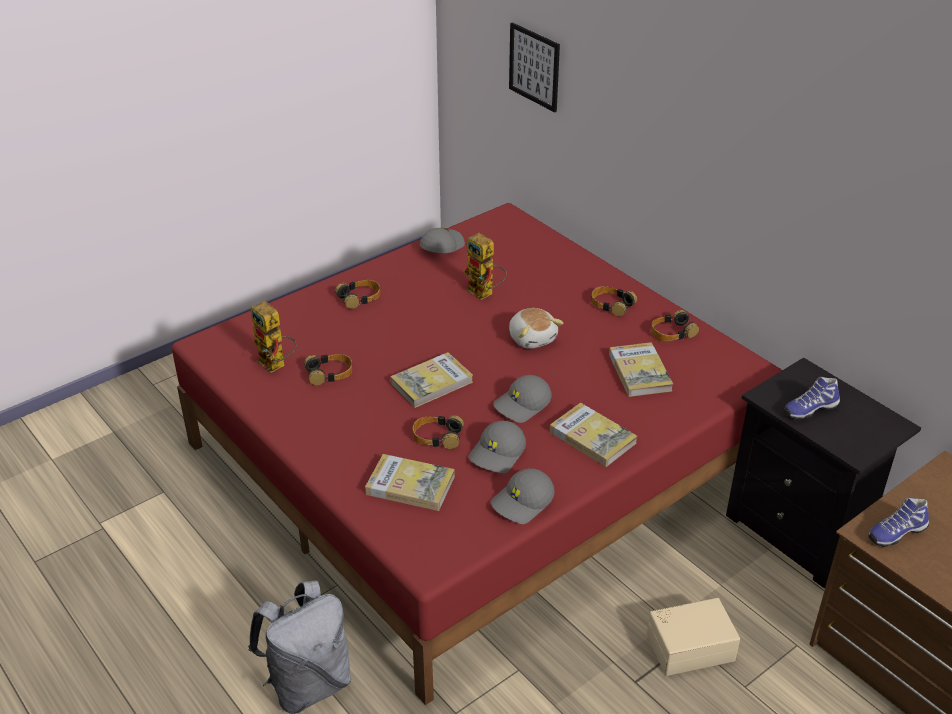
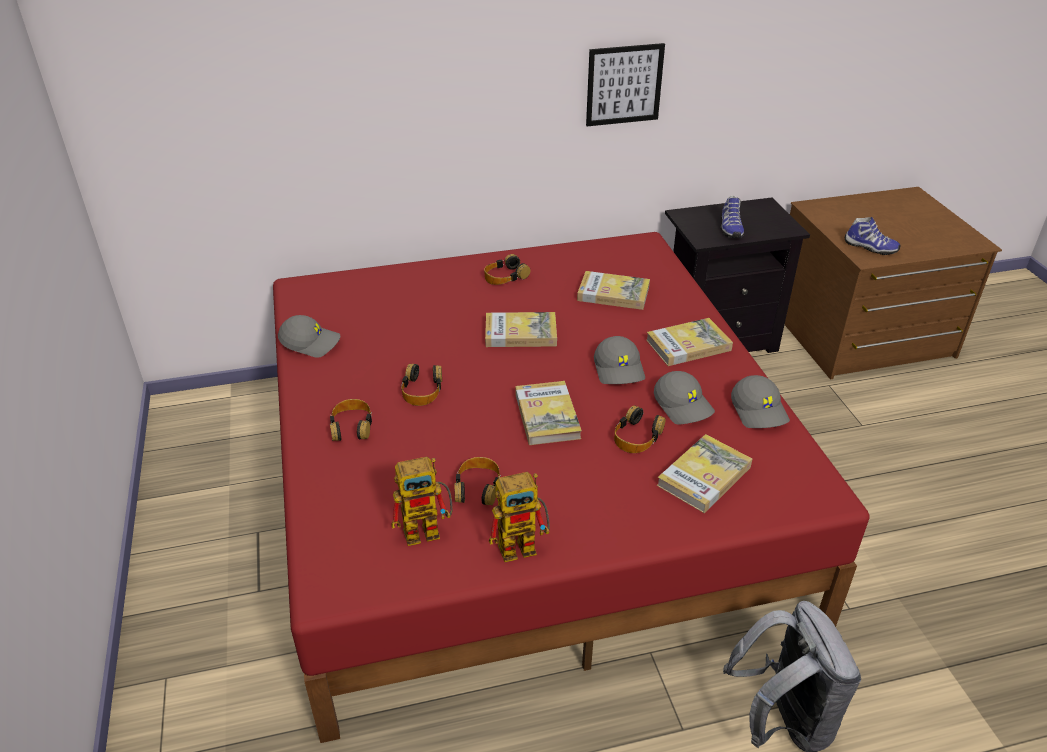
camera: 65 degrees left, 0 degrees up
grey cap [420,228,465,253] -> grey cap turned 135 degrees clockwise [278,315,340,358]
toy robot [464,233,507,300] -> toy robot moved to [489,472,550,562]
picture [509,22,560,112] -> picture moved to [586,43,665,126]
plush toy [509,308,564,349] -> book [485,312,557,347]
beige storage box [647,598,740,676] -> none
headphones [651,310,699,341] -> headphones moved to [401,364,442,406]
shoe [868,498,929,547] -> shoe turned 60 degrees counterclockwise [845,217,901,255]

